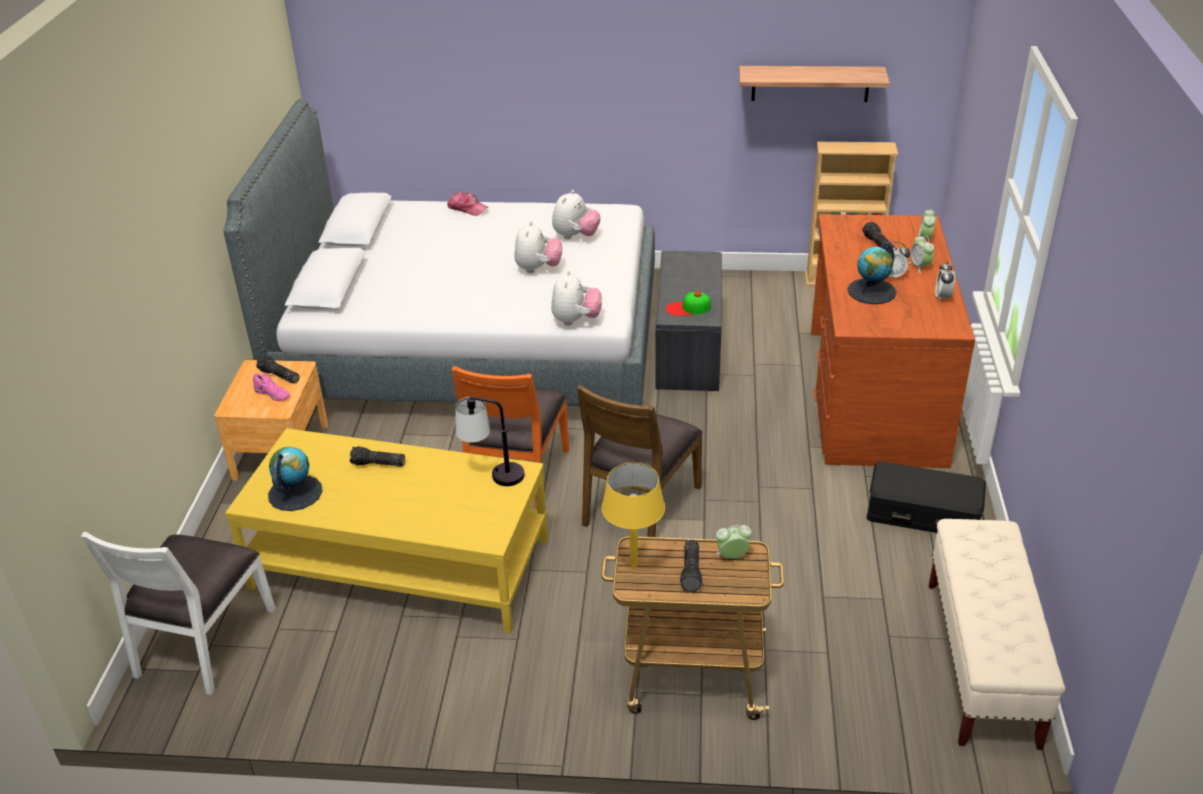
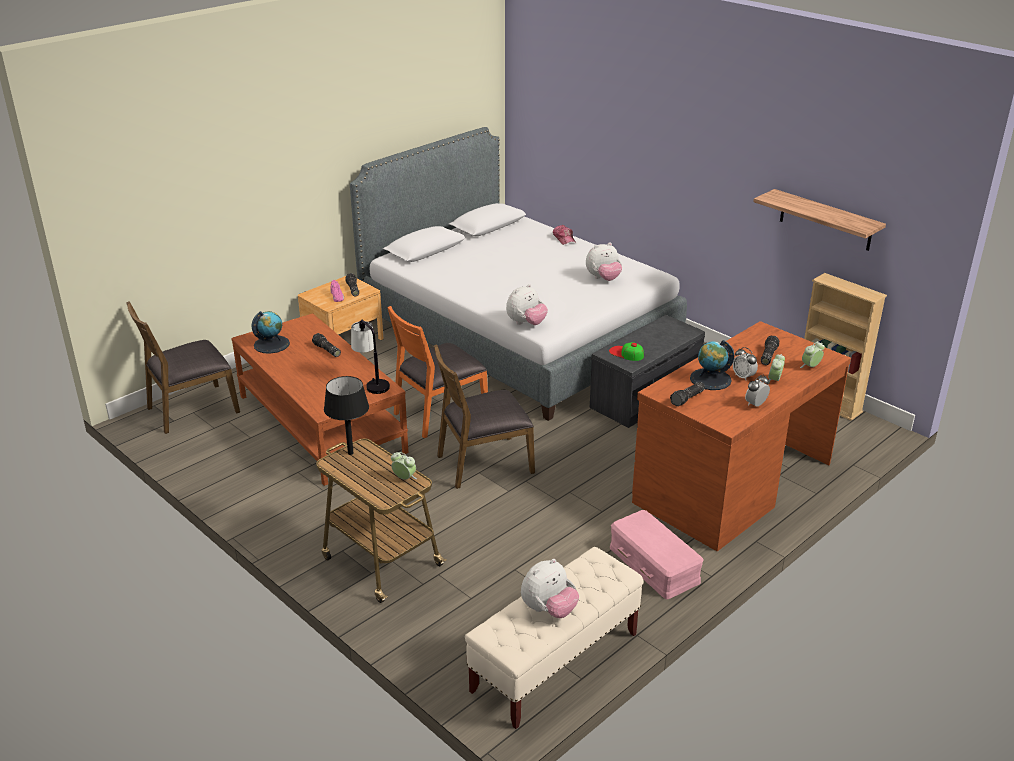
camera: 40 degrees right, 5 degrees down
white chair [81,532,276,695] -> brown chair [126,301,240,434]
yellow coffee table [225,428,548,633] -> brown coffee table [231,313,409,486]
plush toy [514,221,562,273] -> plush toy moved to [521,559,579,618]
yellow table lamp [602,463,665,567] -> black table lamp [324,376,369,455]
flashlight [680,540,702,592] -> flashlight moved to [670,382,705,406]
black storage box [867,462,986,533] -> pink storage box [610,510,704,599]

